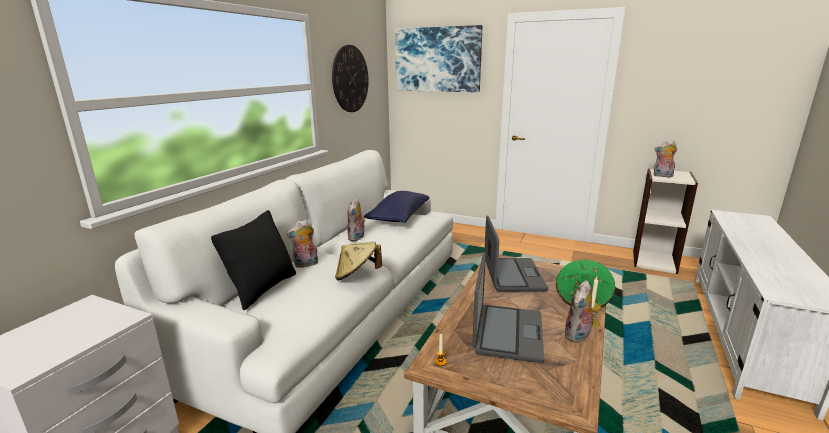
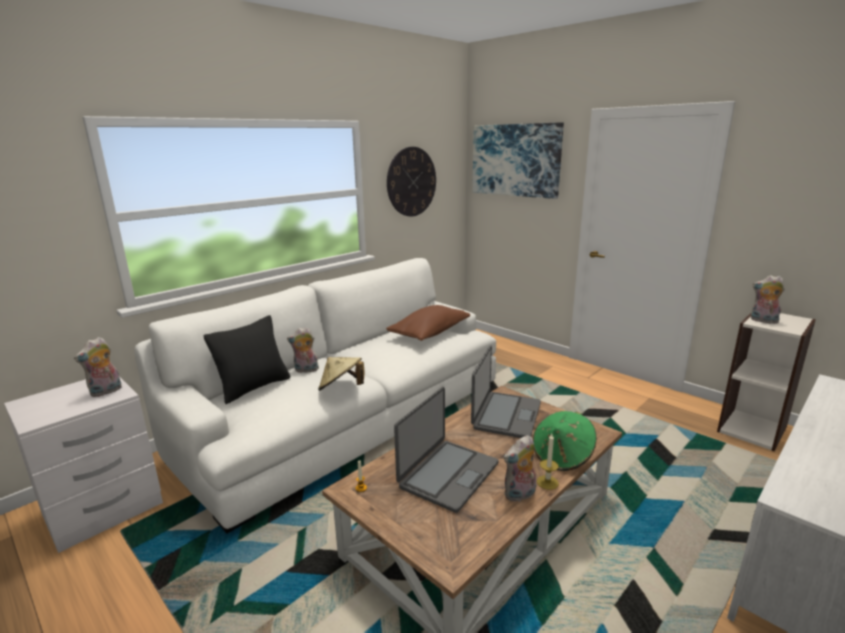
camera: 20 degrees right, 0 degrees up
plush toy [347,197,365,241] -> plush toy moved to [74,337,122,397]
blue pillow [364,191,429,223] -> brown pillow [386,305,470,341]

